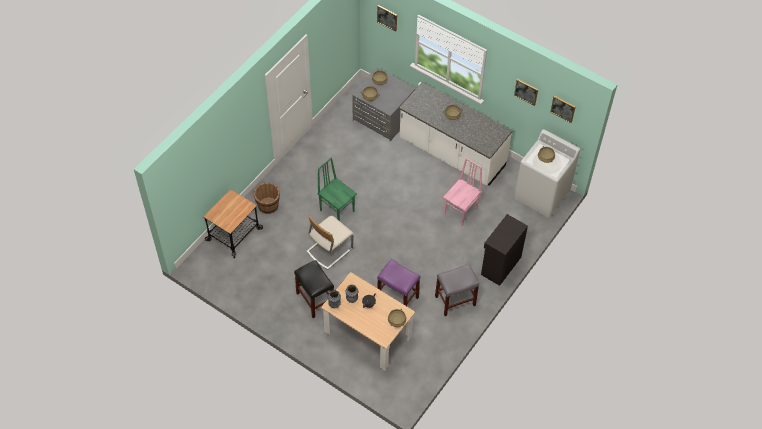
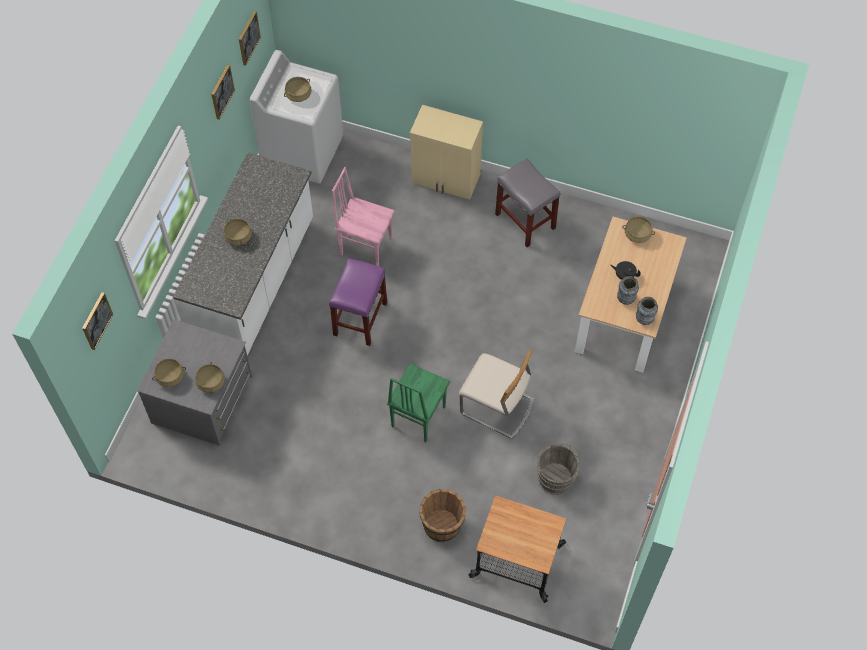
camera: 105 degrees left, 5 degrees up
black stool [294,260,334,318] -> none
purple stool [377,259,421,306] -> purple stool moved to [329,258,387,346]
black cabinet [481,214,528,286] -> beige cabinet [410,105,483,200]
none -> grey bucket [532,443,579,495]

